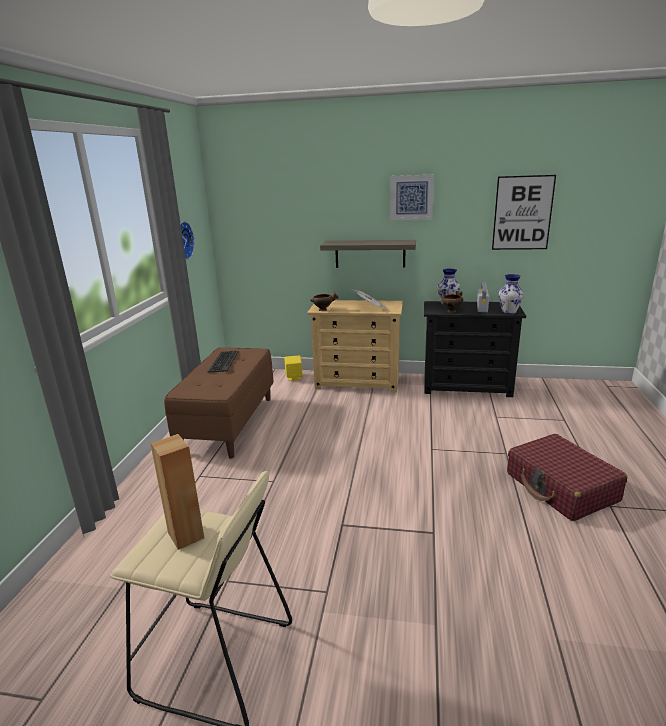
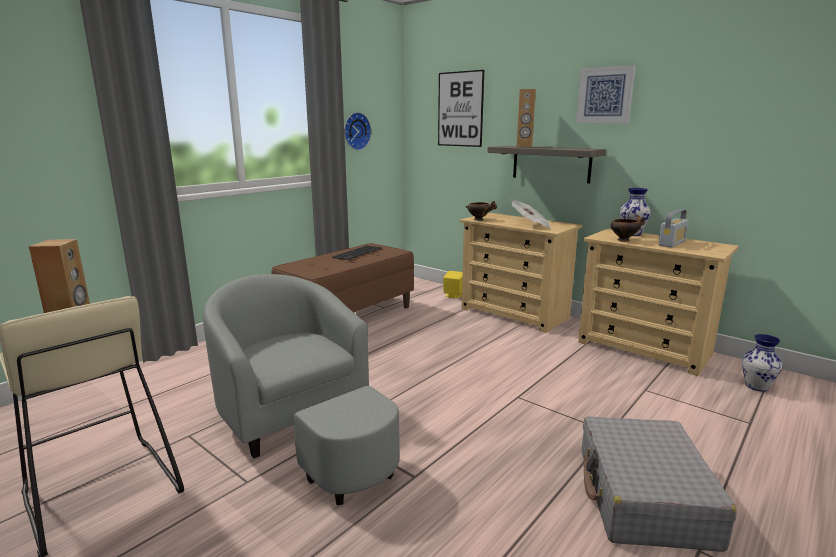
camera: 30 degrees right, 5 degrees down
black dresser [424,301,526,397] -> beige dresser [578,228,739,376]
picture [492,175,556,250] -> picture moved to [438,70,484,147]
vase [499,274,524,314] -> vase moved to [742,334,782,391]
red suitcase [507,434,627,521] -> grey suitcase [582,416,737,552]
none -> grey armchair [203,274,400,505]
none -> brown speaker [516,89,536,147]

